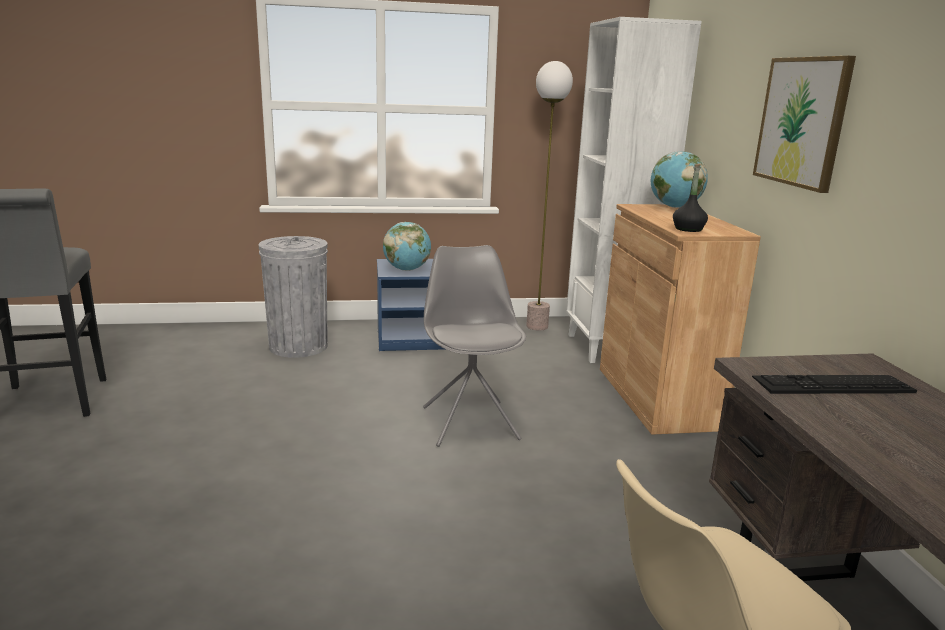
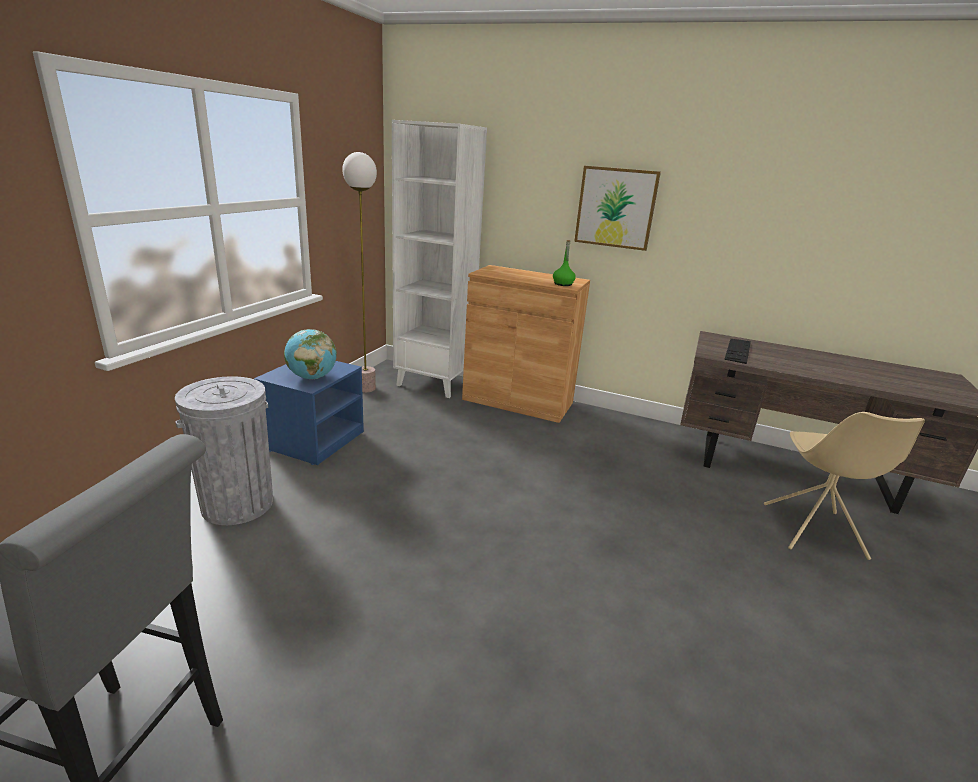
camera: 60 degrees left, 5 degrees up
grey chair [423,245,526,447] -> none
globe [651,151,708,208] -> none
black bottle [673,164,708,232] -> green bottle [553,240,576,286]

